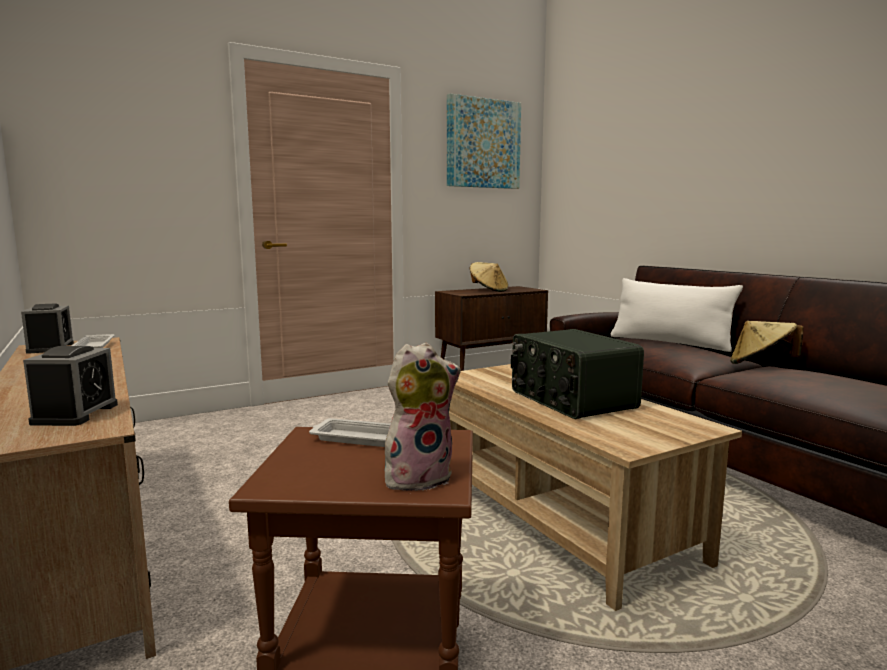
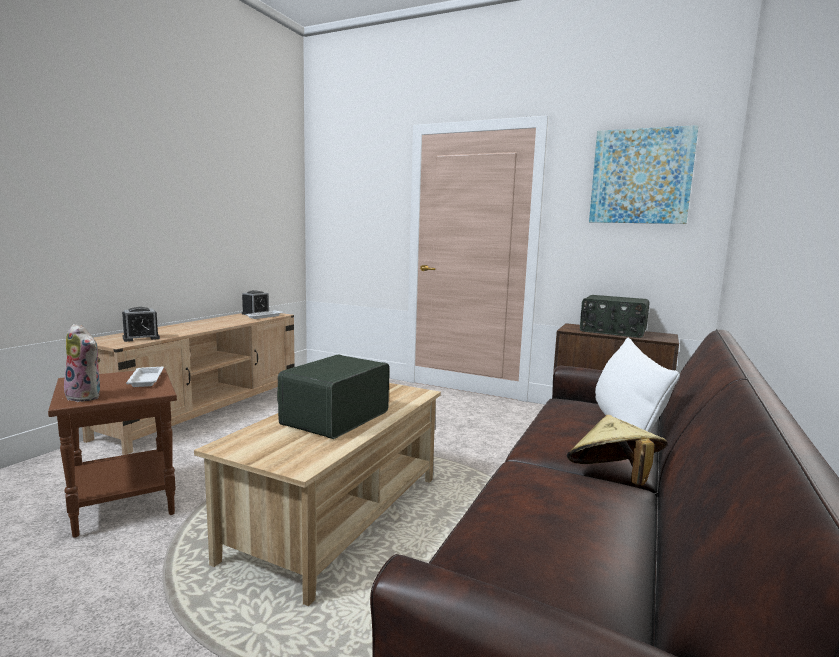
camera: 55 degrees right, 0 degrees up
beige hat [470,262,508,292] -> radio [580,295,649,338]

